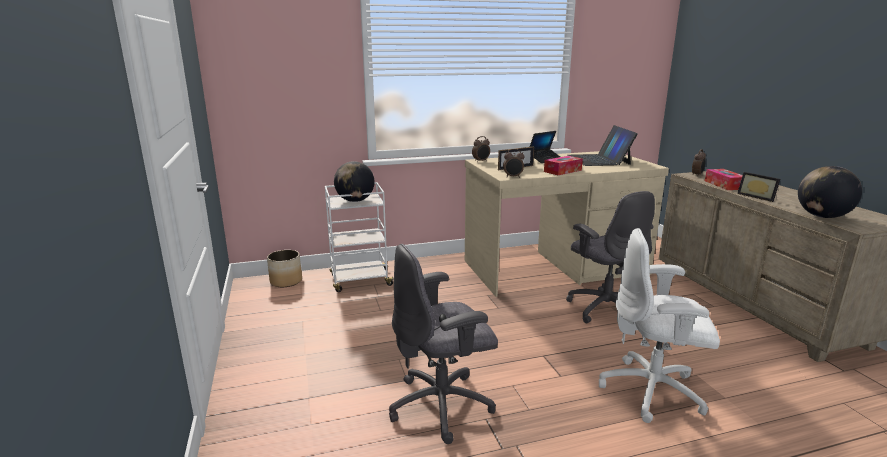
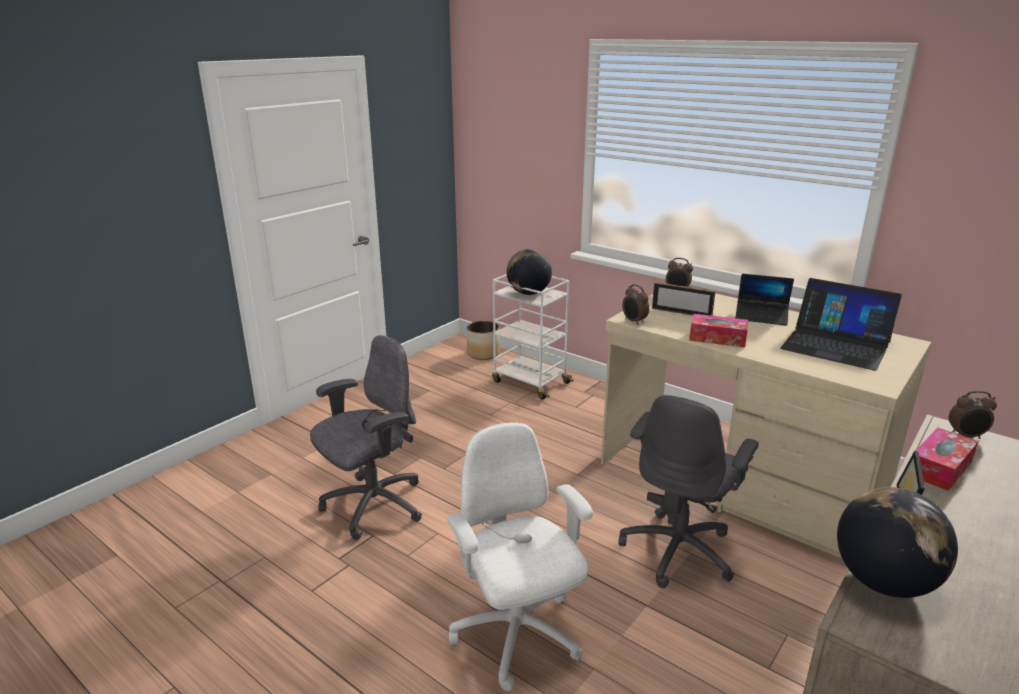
camera: 55 degrees right, 5 degrees up
grey office chair [389,244,498,444] -> grey office chair turned 105 degrees clockwise [310,335,422,540]
laptop [568,125,638,166] -> laptop turned 105 degrees counterclockwise [780,278,902,371]

